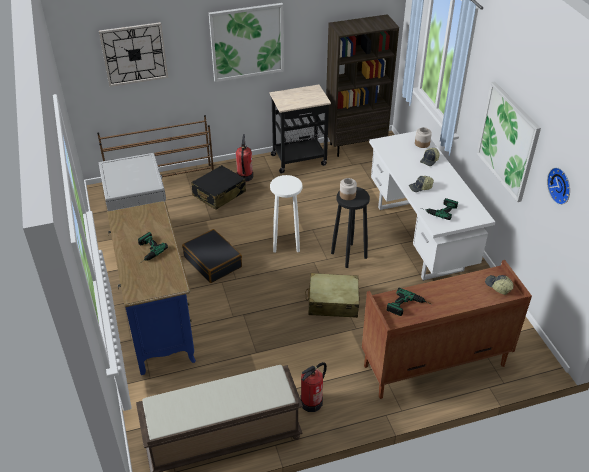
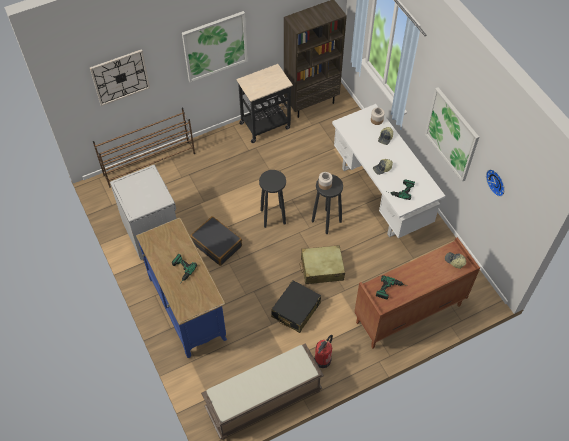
camera: 10 degrees left, 15 degrees up
black suitcase [191,165,246,210] -> black suitcase moved to [271,280,321,333]
fire extinguisher [236,134,253,182] -> none
white stool [270,175,303,253] -> black stool [259,170,286,228]

